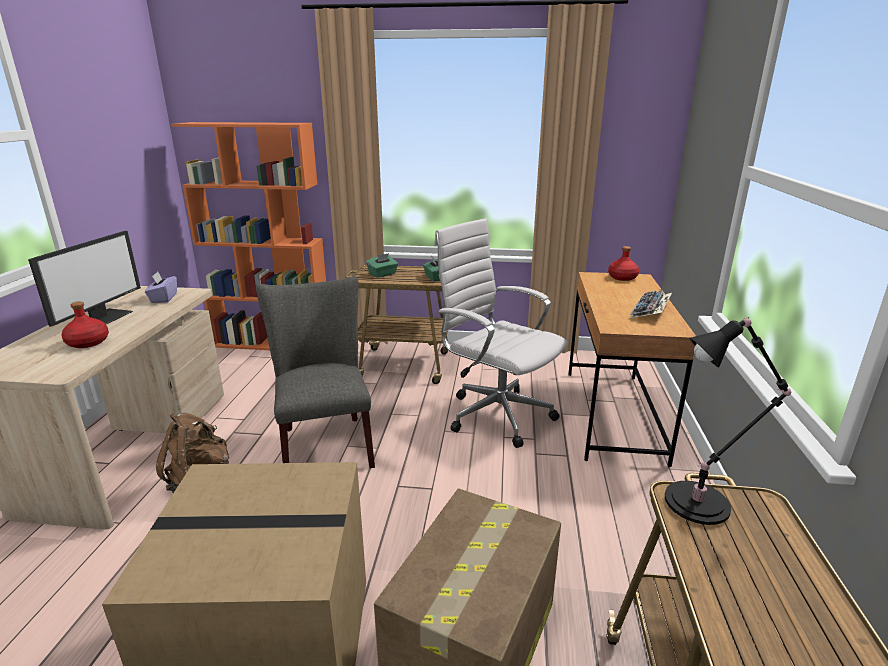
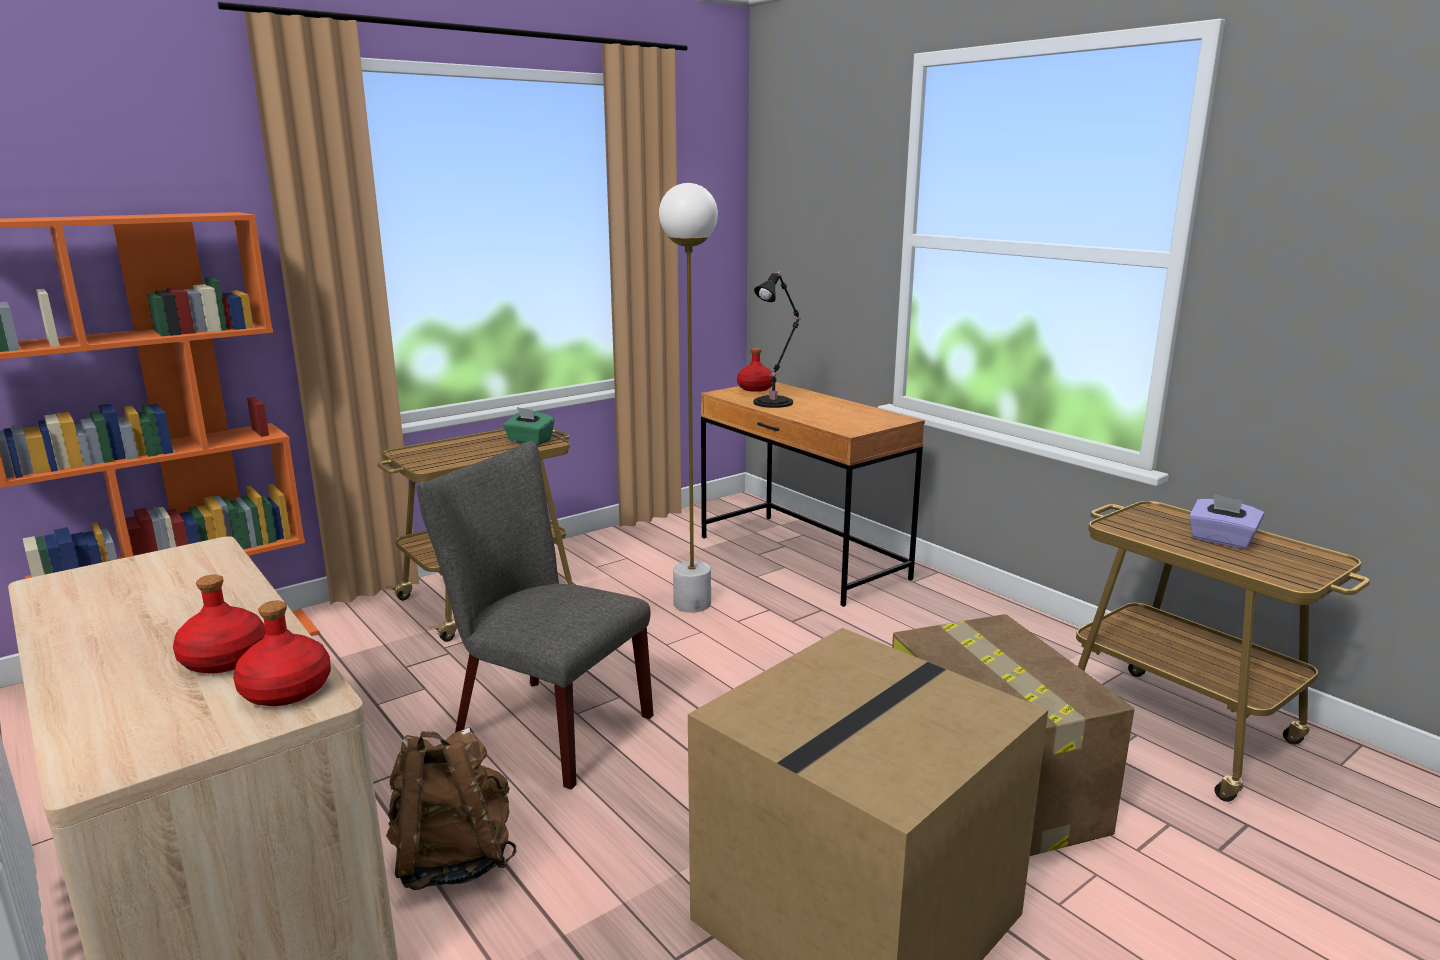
camera: 45 degrees left, 5 degrees down
monitor [28,231,141,327] -> none
purple tissue box [145,272,177,303] -> purple tissue box moved to [1189,494,1264,549]
green tissue box [366,253,398,278] -> none
white office chair [434,218,568,448] -> white floor lamp [659,183,718,613]
keyboard [630,289,672,319] -> none
black table lamp [665,317,791,525] -> black table lamp moved to [754,271,801,408]
none -> red bottle [233,600,331,706]

